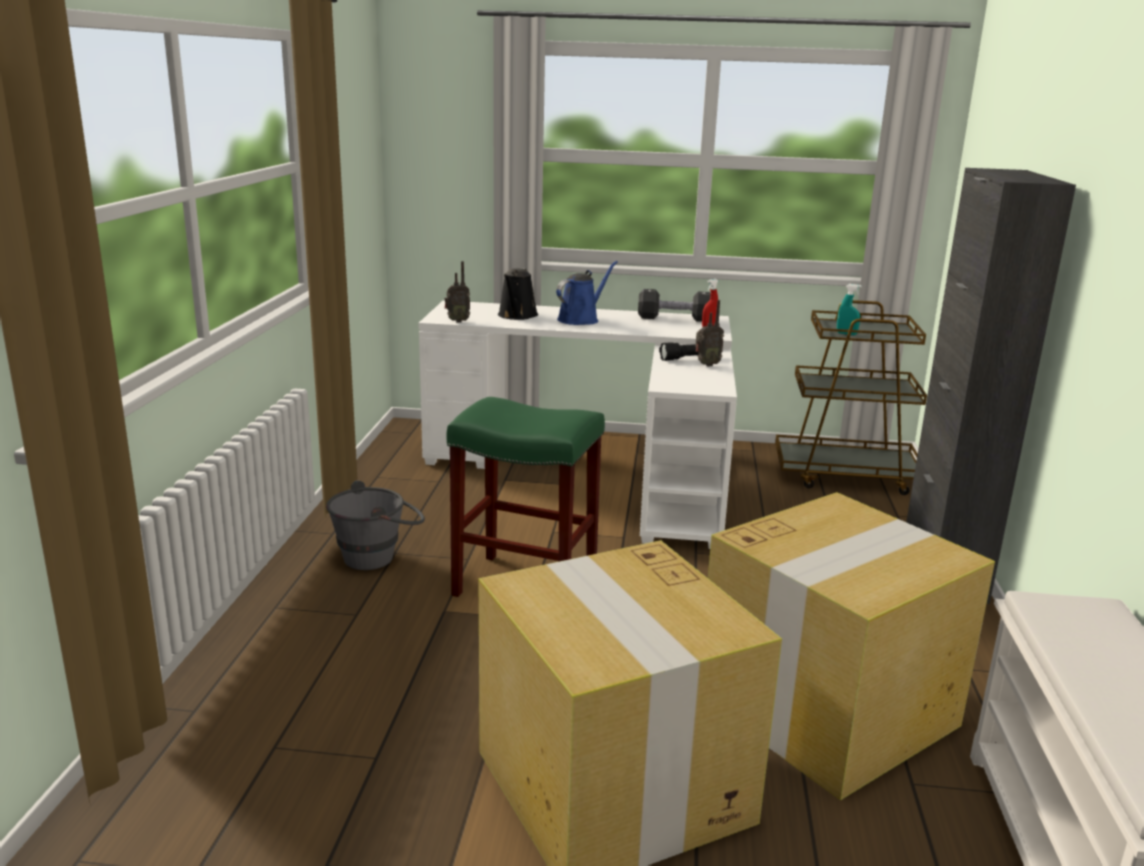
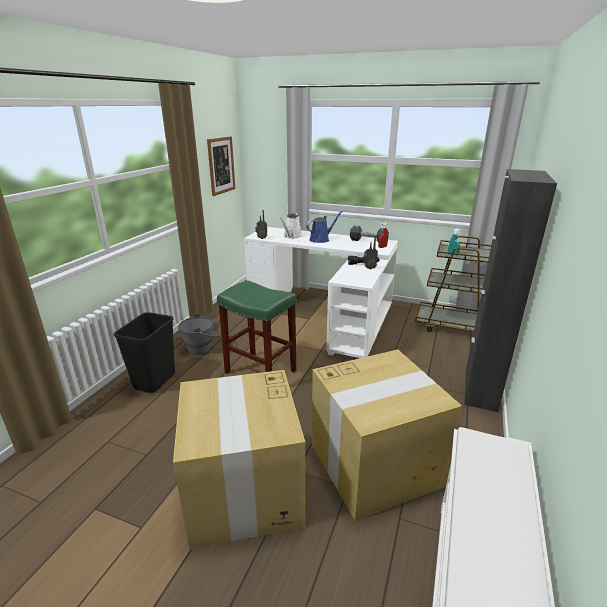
camera: 15 degrees right, 5 degrees up
black watering can [498,268,538,320] -> white watering can [280,213,303,239]
none -> black trash can [114,312,175,393]
none -> picture [207,136,235,196]

